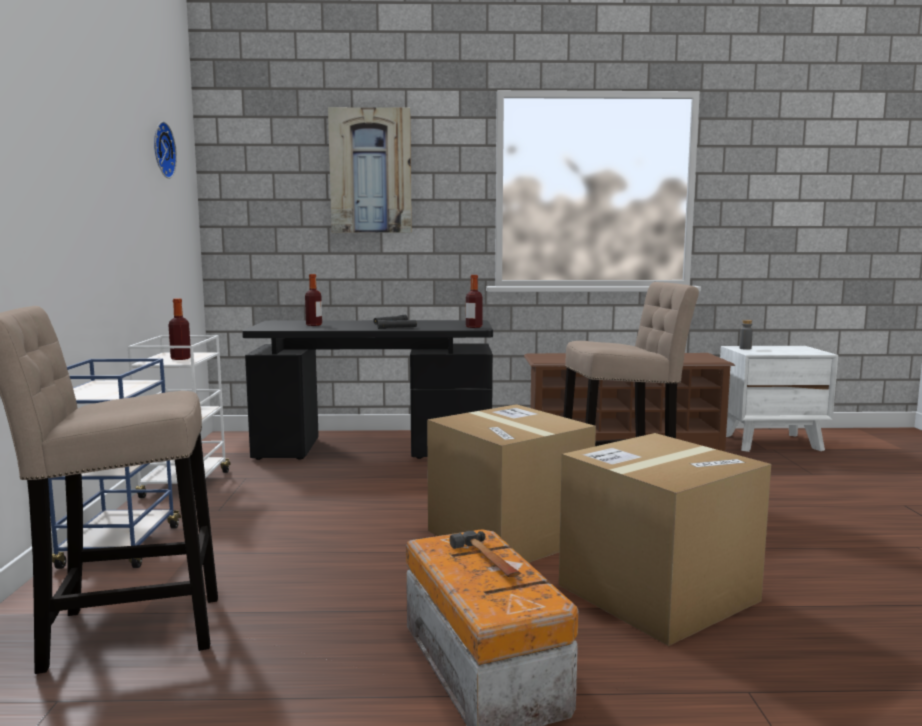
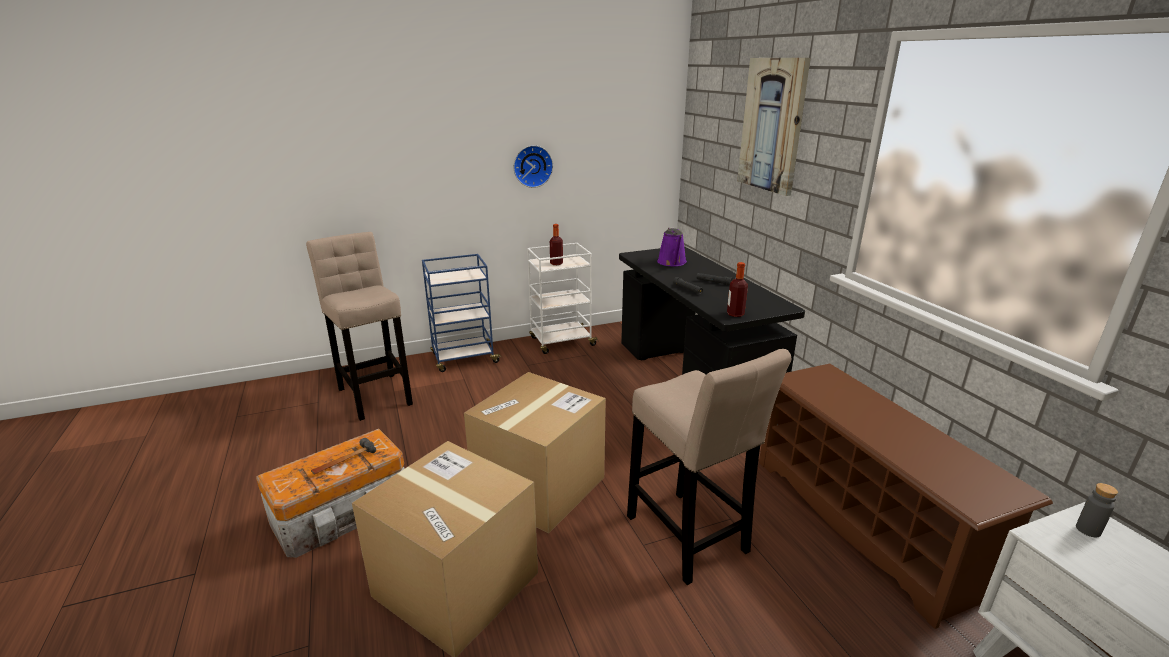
camera: 70 degrees right, 15 degrees up
wall clock [154,122,177,179] -> wall clock moved to [513,145,553,188]
bottle [305,274,322,326] -> purple watering can [657,227,687,266]

